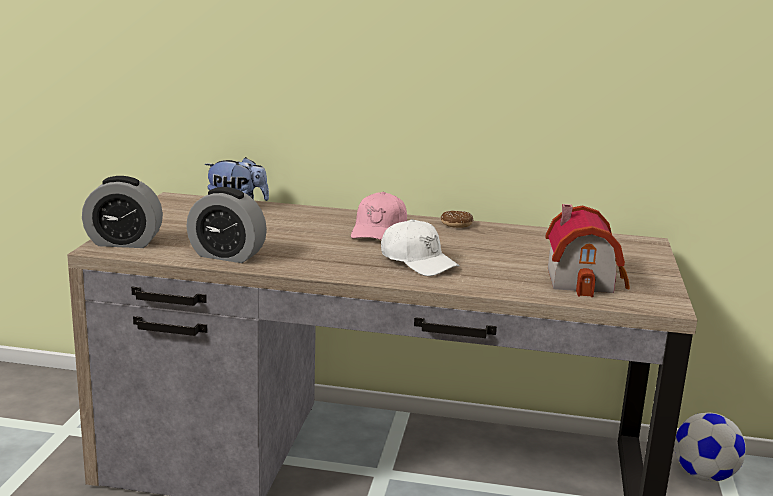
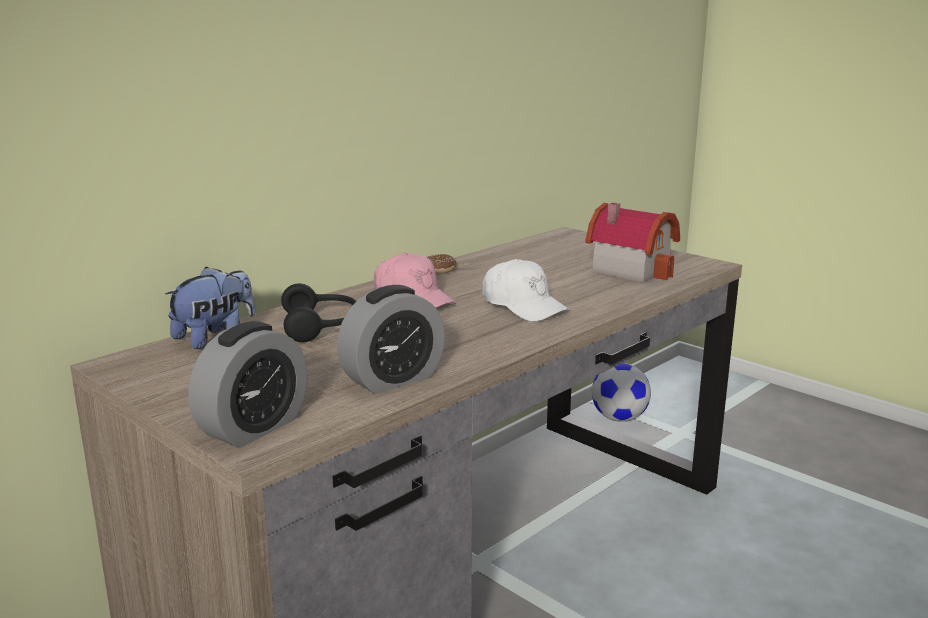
camera: 55 degrees left, 0 degrees up
white cap [381,219,460,276] -> white cap turned 60 degrees clockwise [482,259,570,322]
none -> black headphones [281,283,356,342]

